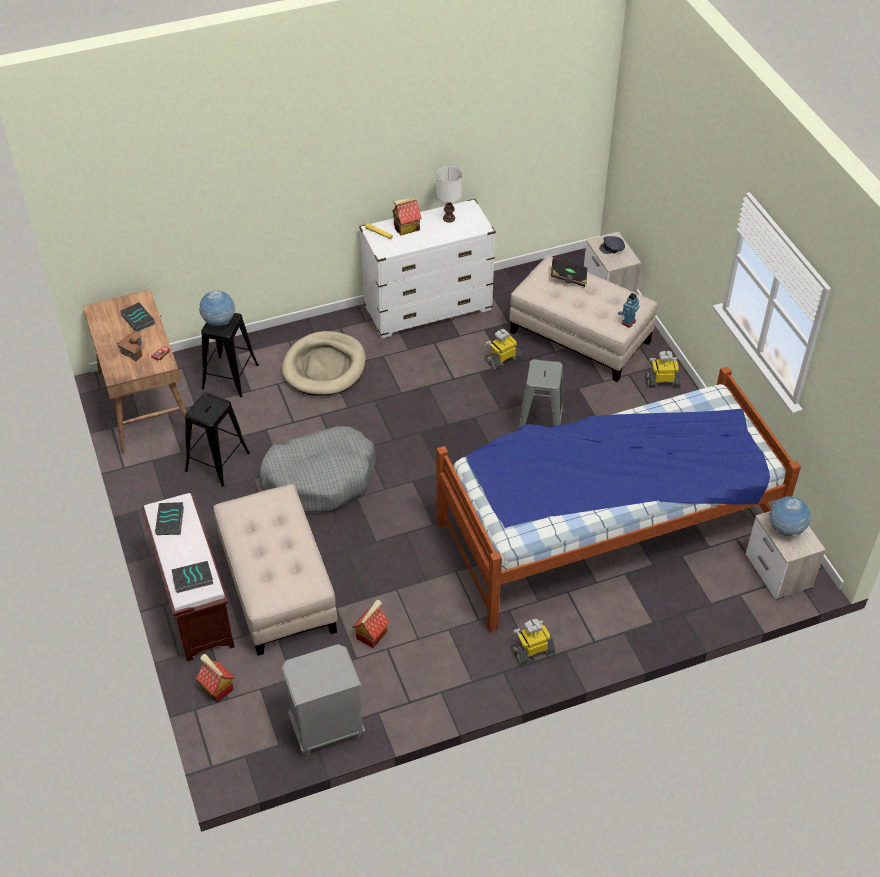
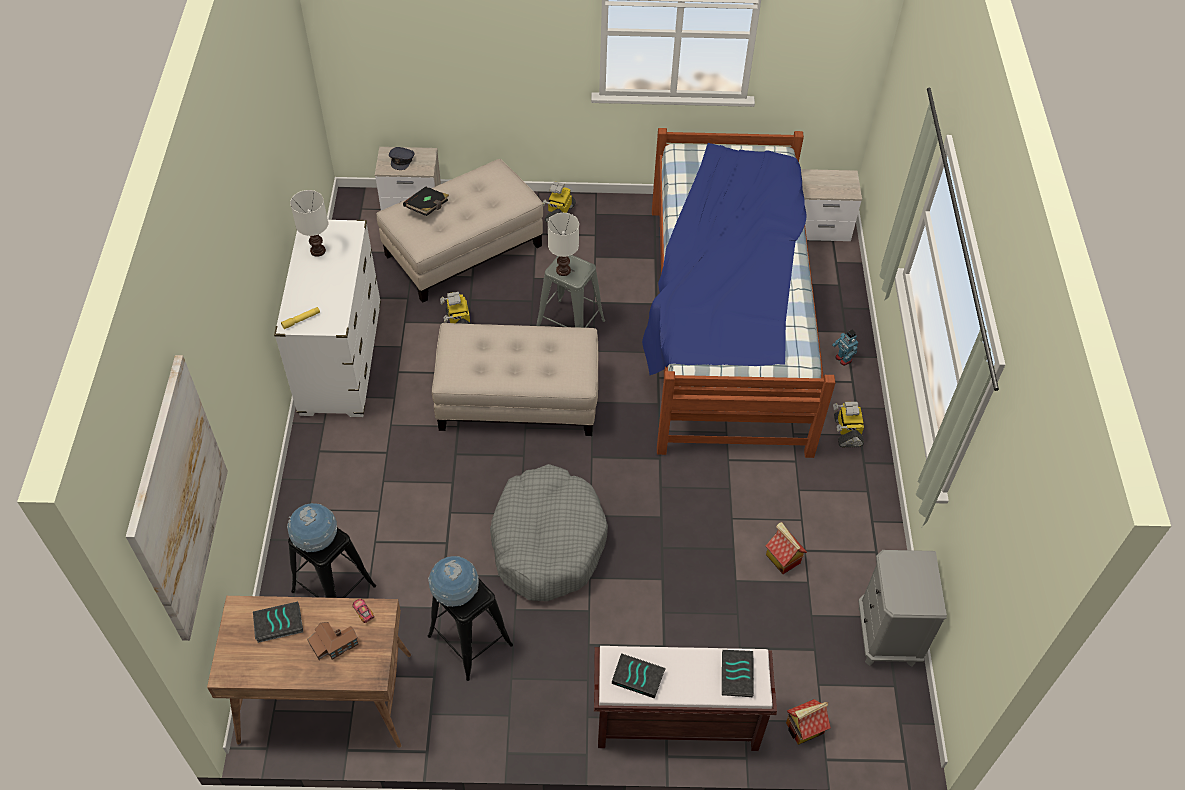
camera: 70 degrees left, 5 degrees up
beige ottoman [213,484,337,656] -> beige ottoman moved to [432,323,599,436]
beige dog bed [282,331,366,396] -> none
toy house [392,197,422,235] -> none
toy robot [618,293,640,328] -> toy robot moved to [832,330,858,366]
globe [768,496,811,536] -> globe moved to [428,556,479,607]
none -> picture [126,355,228,641]
none -> white table lamp [548,213,579,276]

